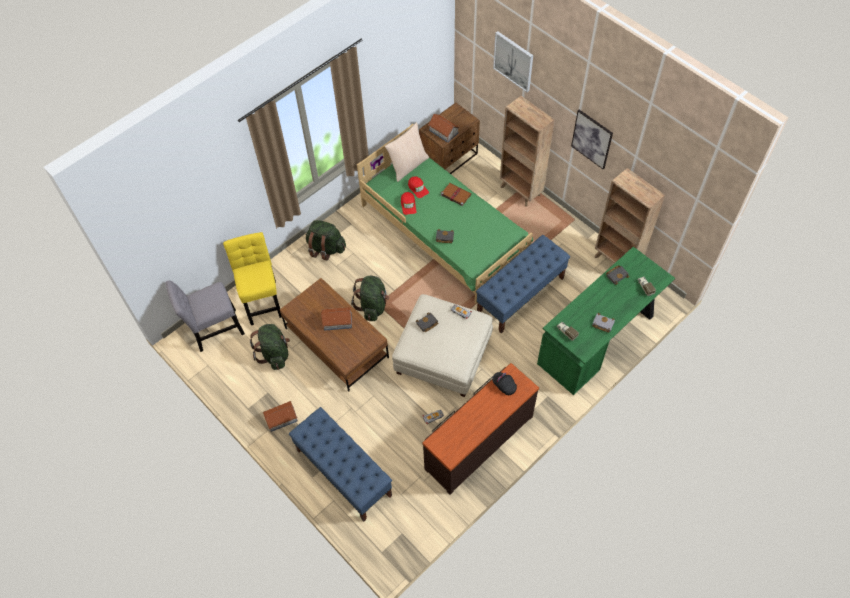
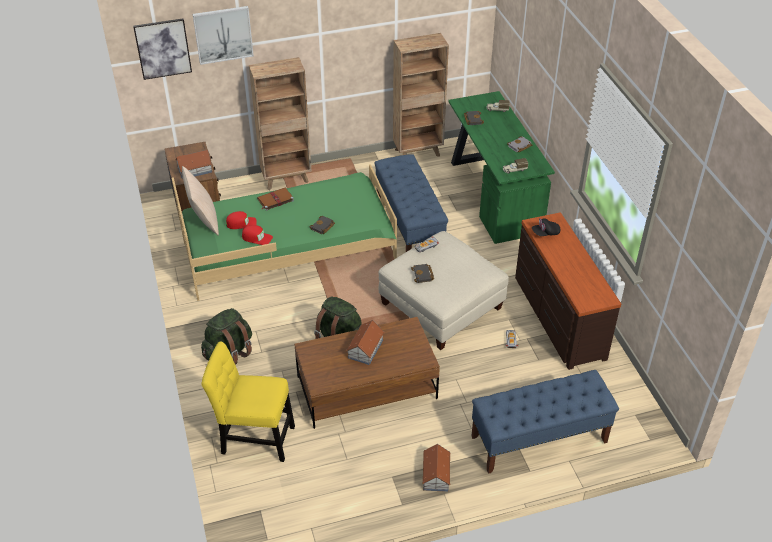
camera: 65 degrees left, 15 degrees down
grey chair [165,280,245,352] -> none
green backpack [250,324,290,370] -> none
picture [571,110,613,169] -> picture moved to [133,18,192,80]

